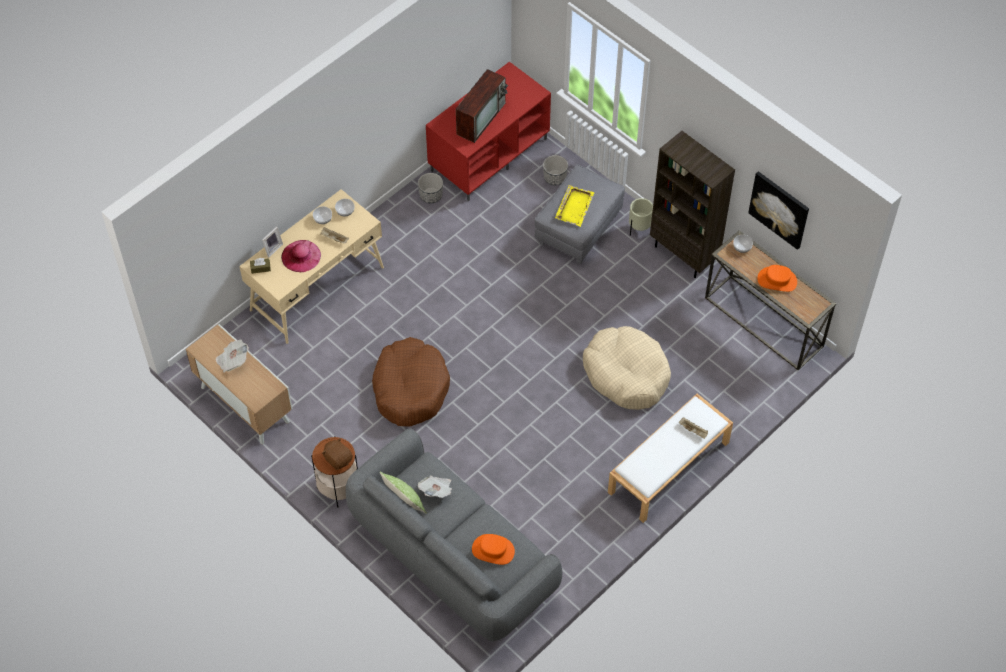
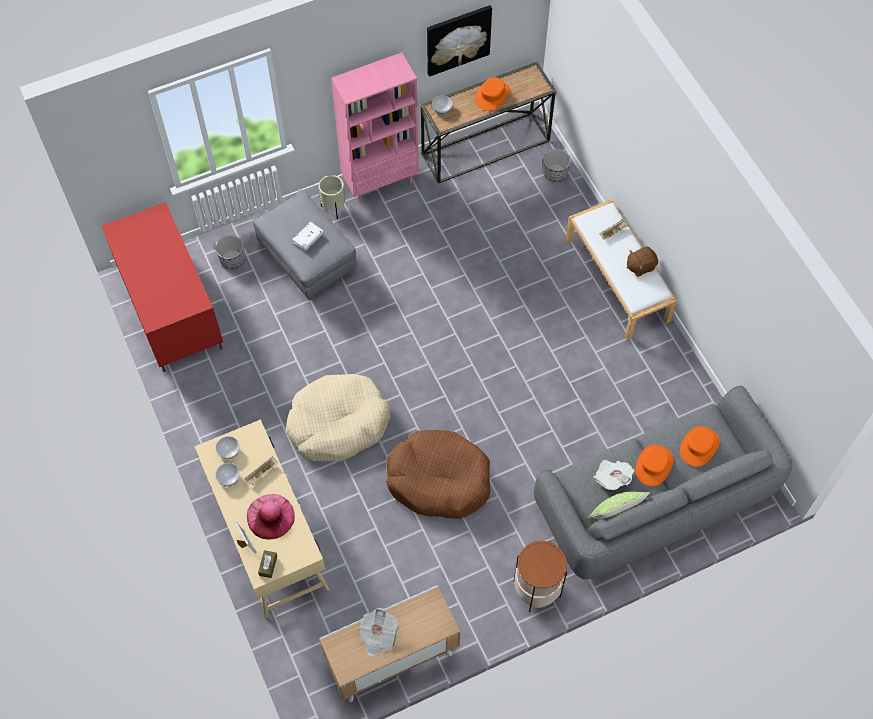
camera: 70 degrees left, 5 degrees up
brown plush toy [322,438,353,470] -> brown plush toy moved to [627,247,658,277]
planter [418,173,443,203] -> planter moved to [543,149,571,182]
television [456,69,508,143] -> none
yellow tray [555,185,595,227] -> white book [292,222,324,251]
beige dog bed [583,326,671,410] -> beige dog bed moved to [286,374,390,461]
brown bookcase [650,131,735,278] -> pink bookcase [331,52,419,203]
none -> orange hat [635,445,674,486]

